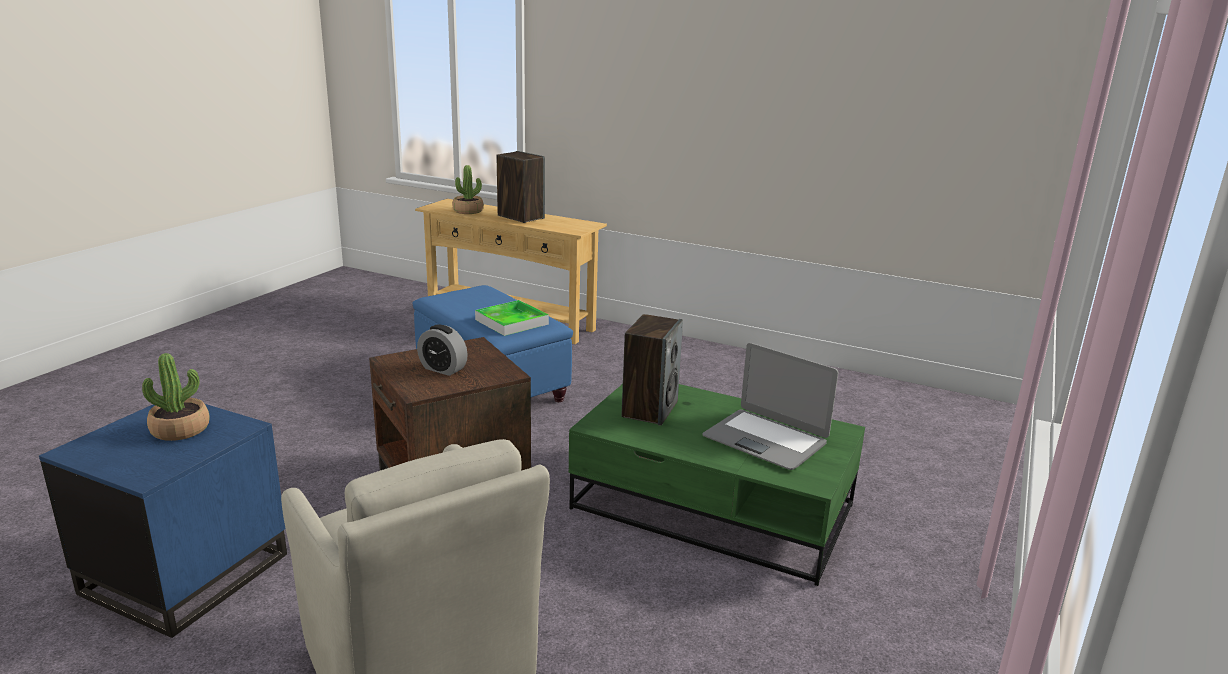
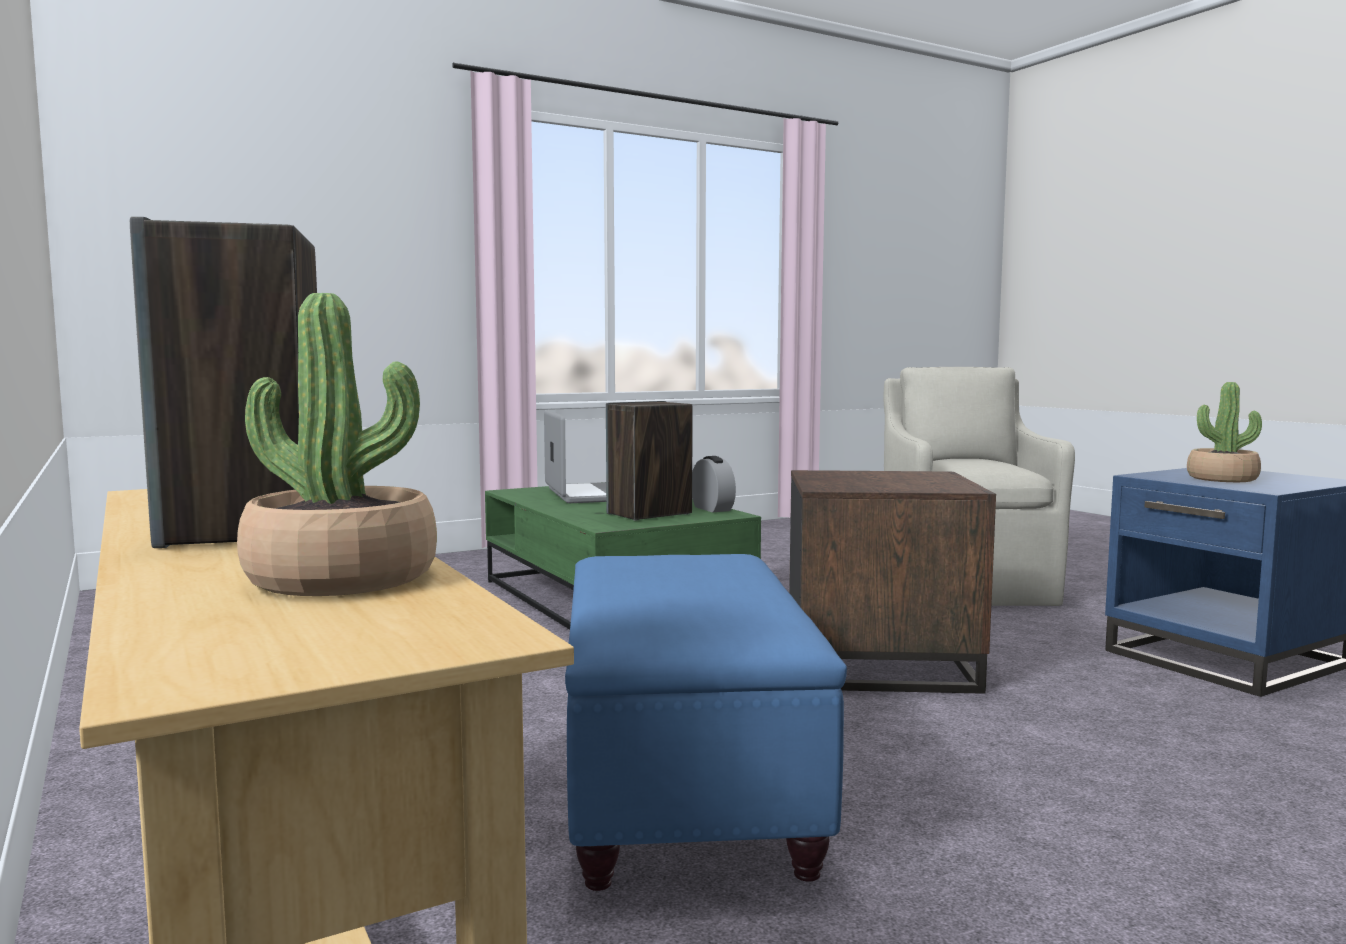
camera: 145 degrees left, 15 degrees down
alarm clock [417,325,468,376] -> alarm clock moved to [692,456,736,512]
tray [475,300,549,336] -> none

